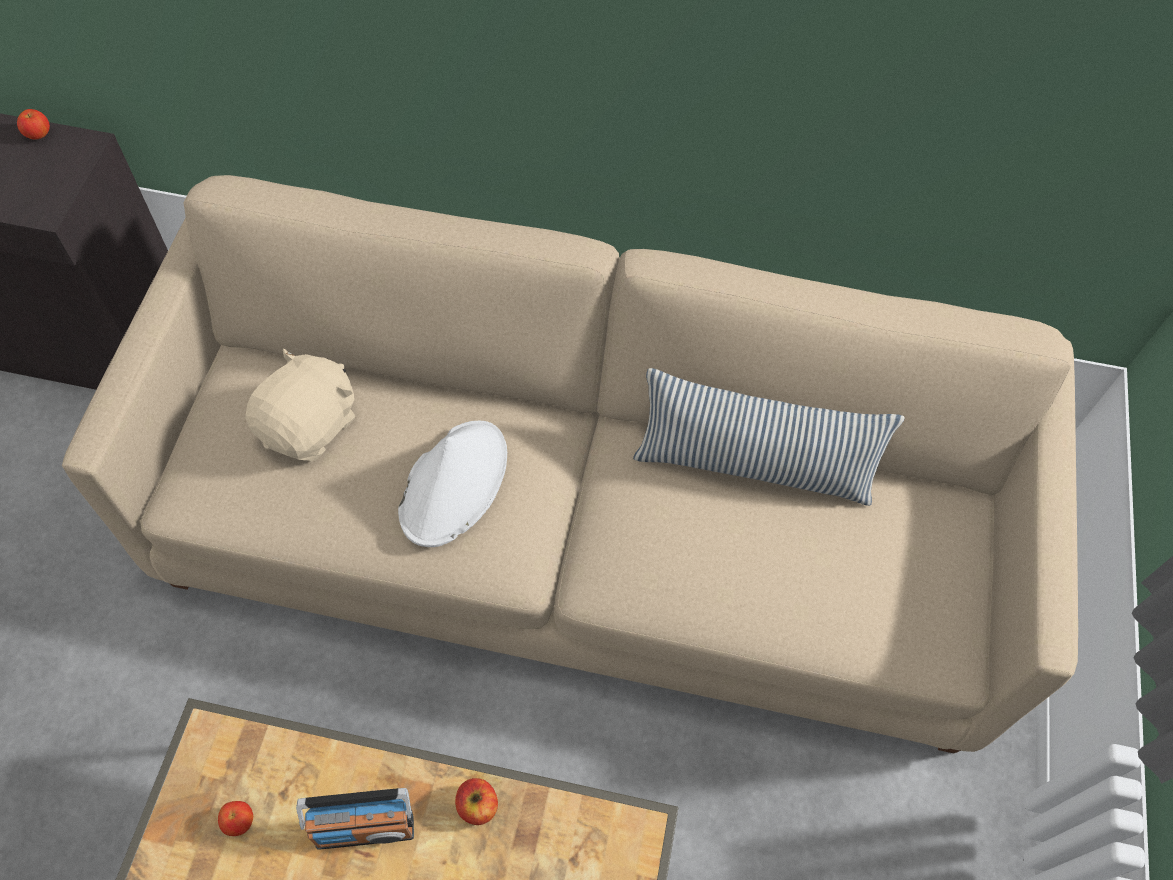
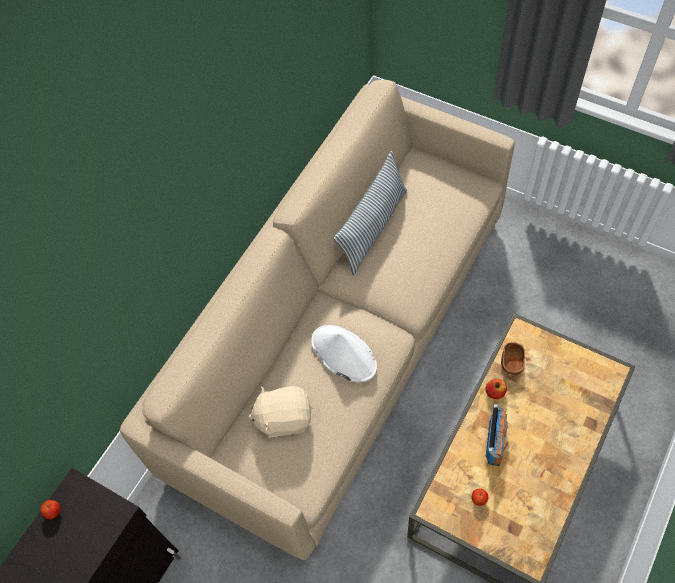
camera: 65 degrees left, 0 degrees up
beige plush toy [245,349,355,461] -> beige plush toy turned 60 degrees counterclockwise [248,386,313,438]
none -> brown bowl [501,342,525,375]

